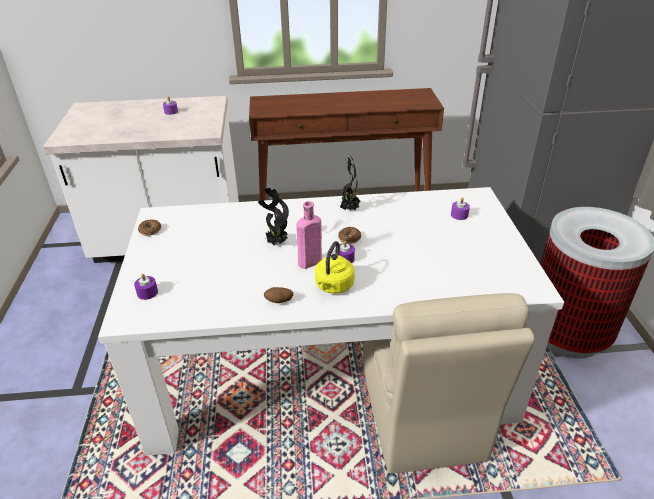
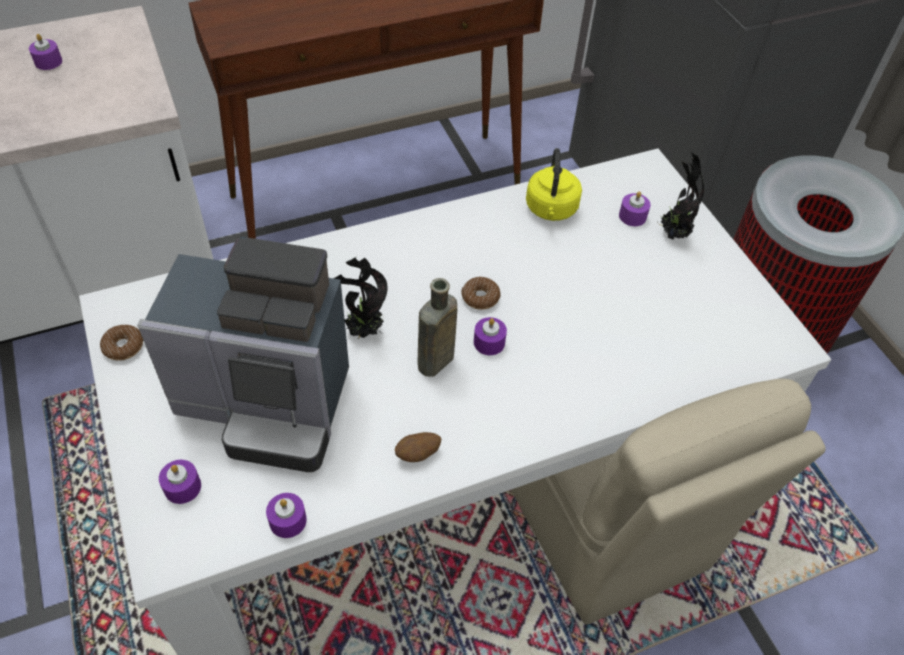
camera: 20 degrees left, 15 degrees up
pink bottle [296,201,322,269] -> brown bottle [417,278,457,377]
yellow kettle [315,241,355,294] -> yellow kettle moved to [526,148,582,221]
potted plant [340,153,360,210] -> potted plant moved to [657,152,704,240]
none -> coffee machine [137,237,349,472]
none -> purple candle [266,493,307,538]

